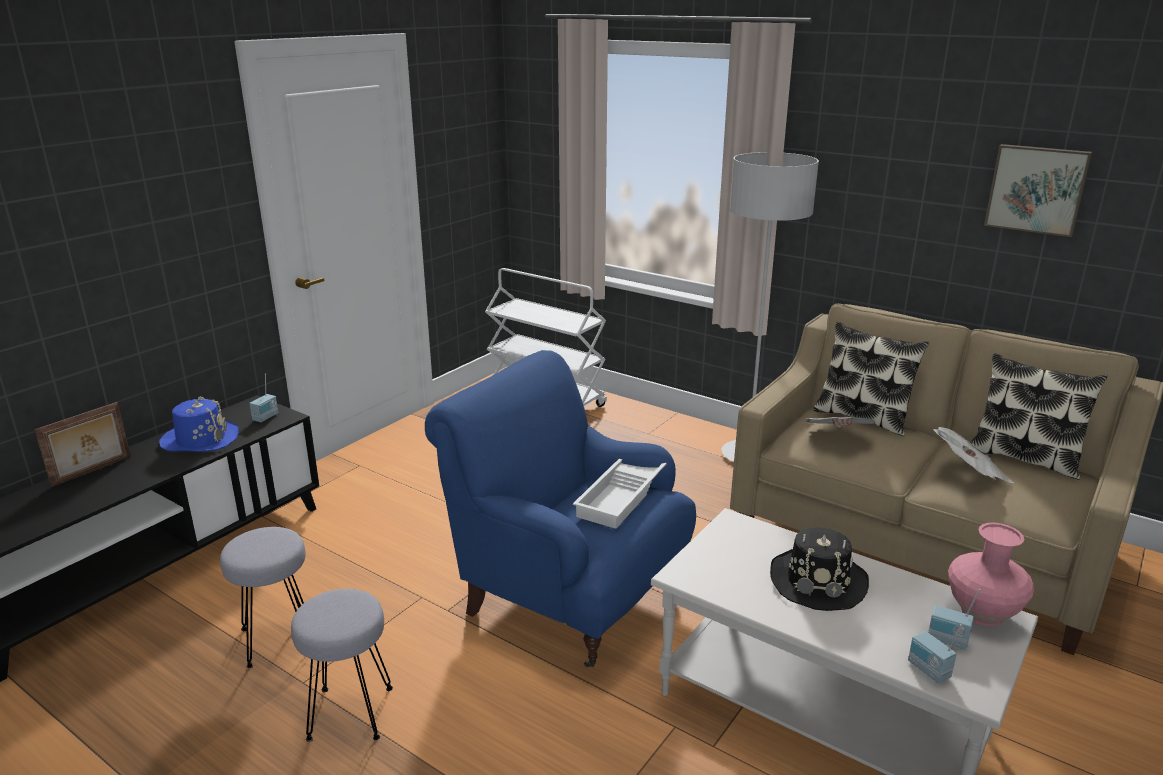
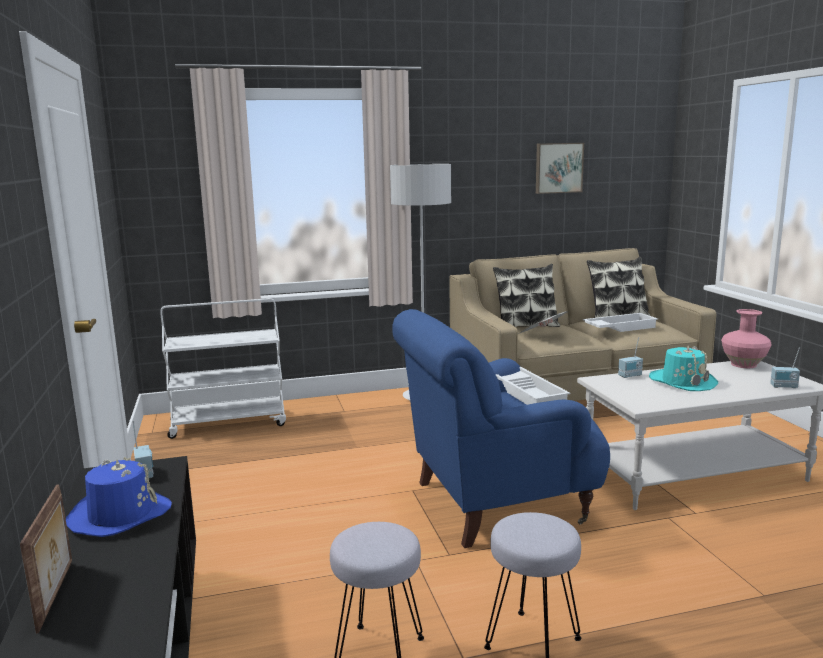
camera: 50 degrees left, 10 degrees down
black hat [770,527,869,611] -> turquoise hat [649,345,718,391]
radio [928,589,980,650] -> radio moved to [618,337,643,378]
newspaper [933,427,1014,483] -> white tray [583,313,658,332]

